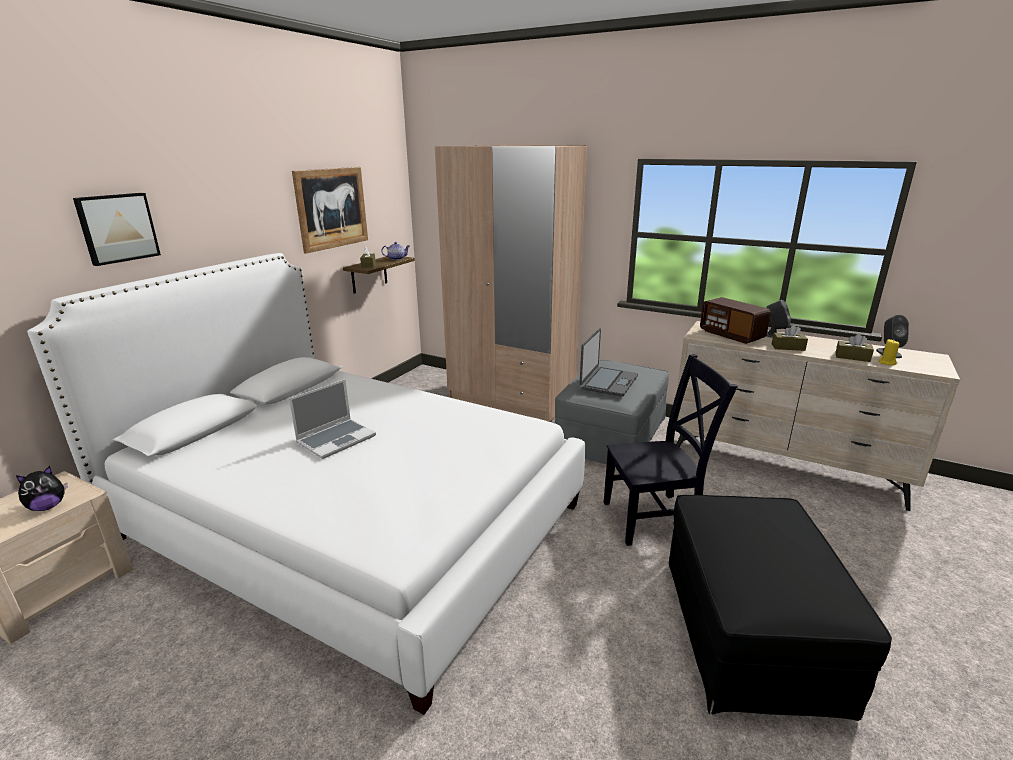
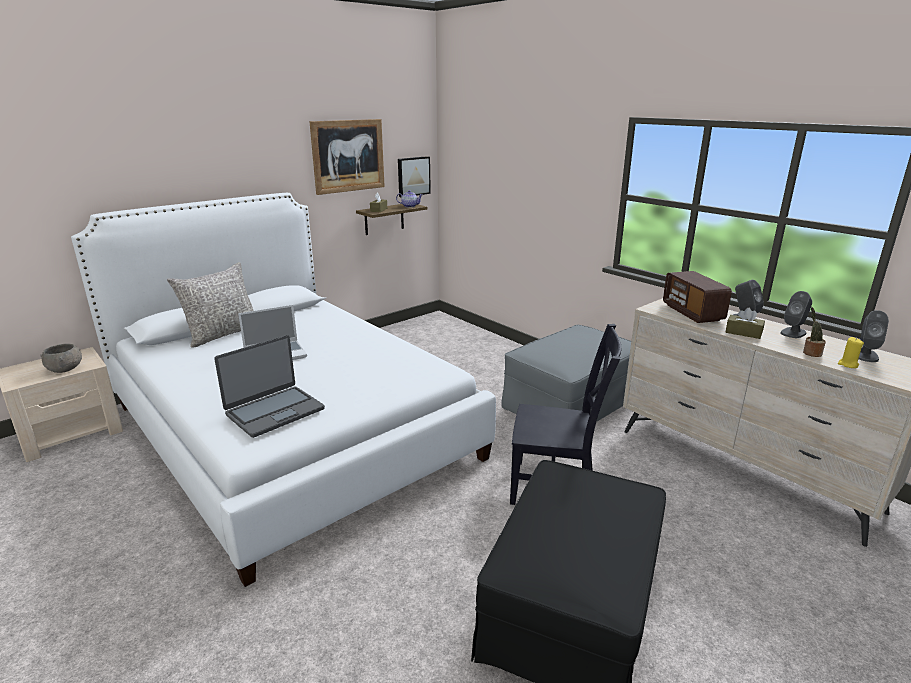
camera: 20 degrees right, 0 degrees up
plush toy [16,466,68,511] -> grey bowl [40,344,82,373]
picture [73,193,161,266] -> picture moved to [398,156,431,198]
beige wardrobe [435,145,587,422] -> none
laptop [580,328,638,397] -> laptop moved to [214,335,325,438]
brown tissue box [835,333,874,362] -> potted plant [803,307,826,357]
none -> grey pillow [167,262,254,348]
none -> grey speaker [780,291,812,338]

